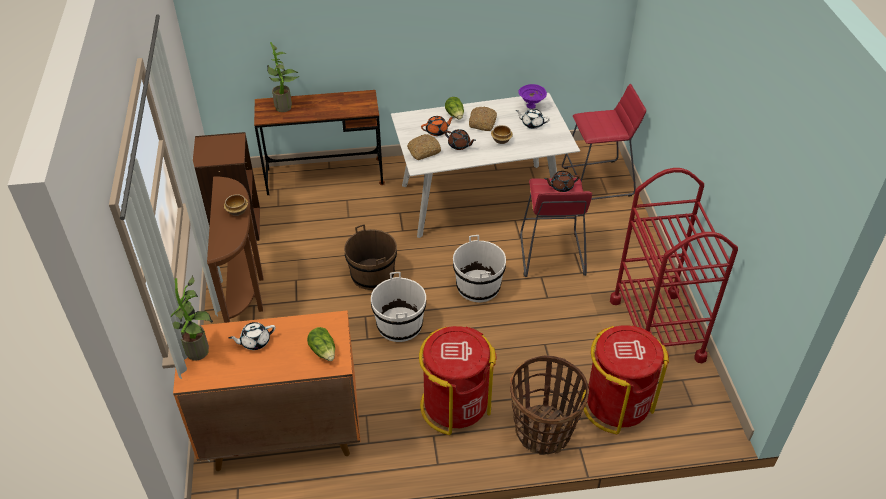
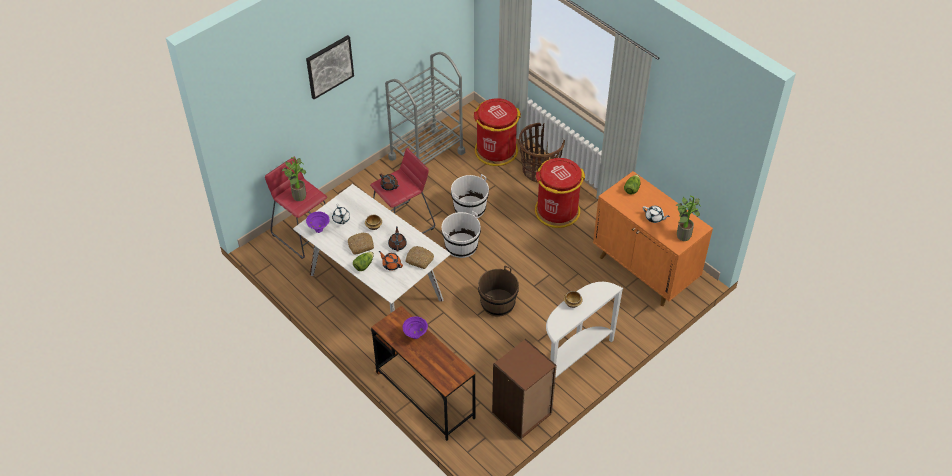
camera: 125 degrees left, 5 degrees up
brown console table [207,176,263,323] -> white console table [546,282,624,379]
potted plant [267,42,299,112] -> potted plant moved to [282,157,306,201]
white bucket [371,272,426,342] -> white bucket moved to [451,174,489,218]
red cart [610,168,738,363] -> grey cart [385,52,465,164]
none -> picture [306,35,354,99]
none -> purple bowl [403,316,428,339]

